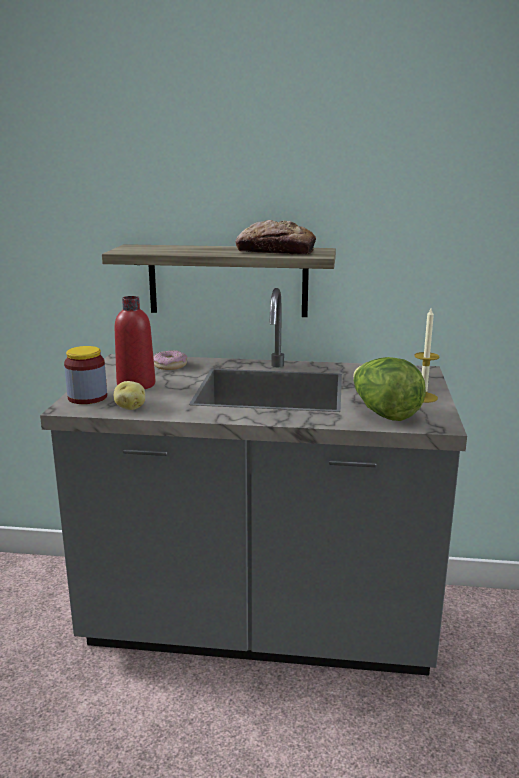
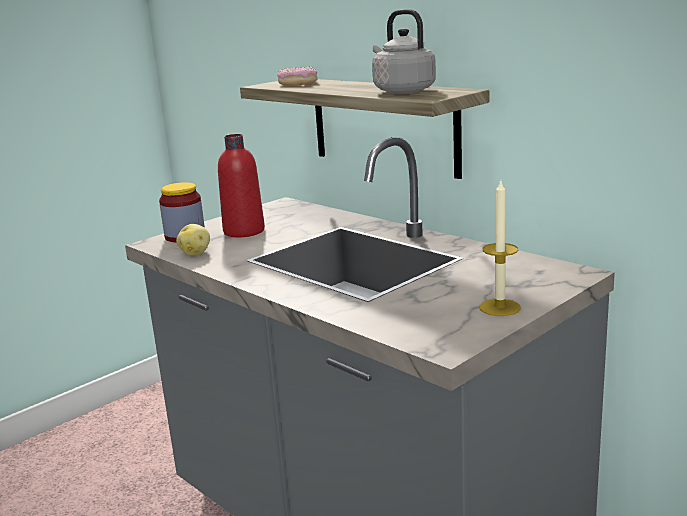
camera: 40 degrees right, 0 degrees up
donut [153,350,188,370] -> donut moved to [277,67,318,86]
bread [235,220,316,255] -> grey kettle [372,9,436,93]
lettuce [353,357,426,421] -> none

